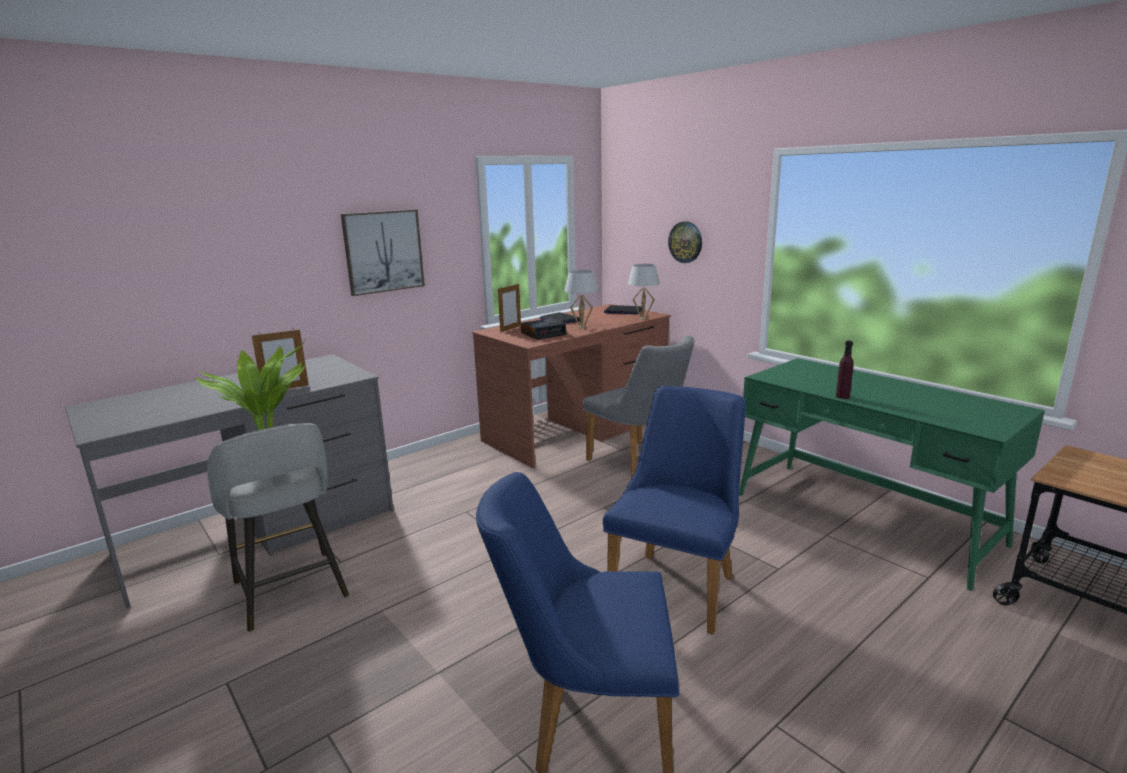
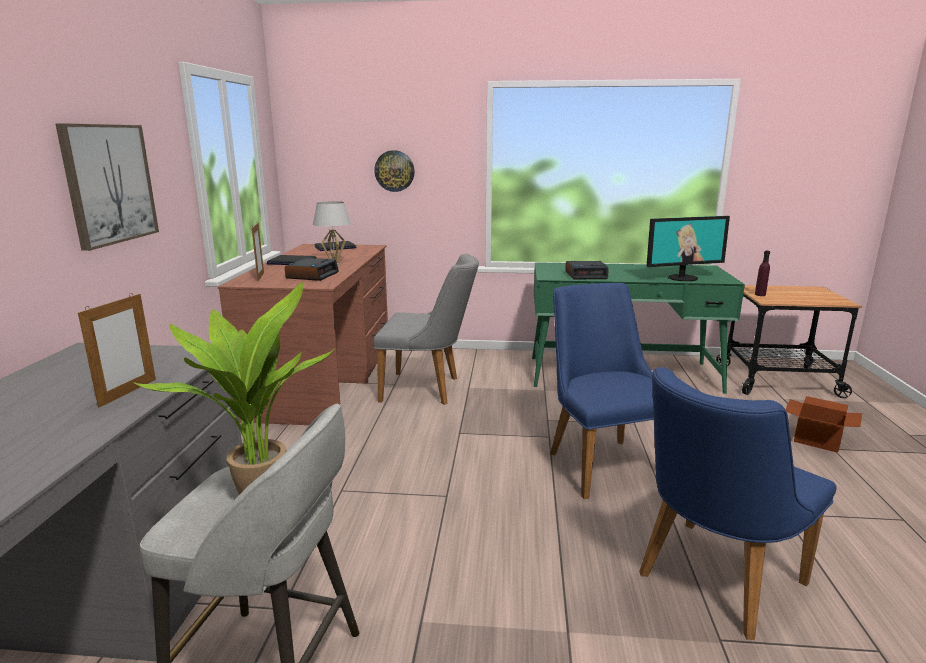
camera: 45 degrees left, 0 degrees up
white table lamp [628,264,660,320] -> none
purple bottle [836,341,853,399] -> purple bottle moved to [755,251,770,296]
none -> alarm clock [565,261,609,279]
none -> monitor [646,216,730,281]
none -> cardboard box [785,396,862,453]

